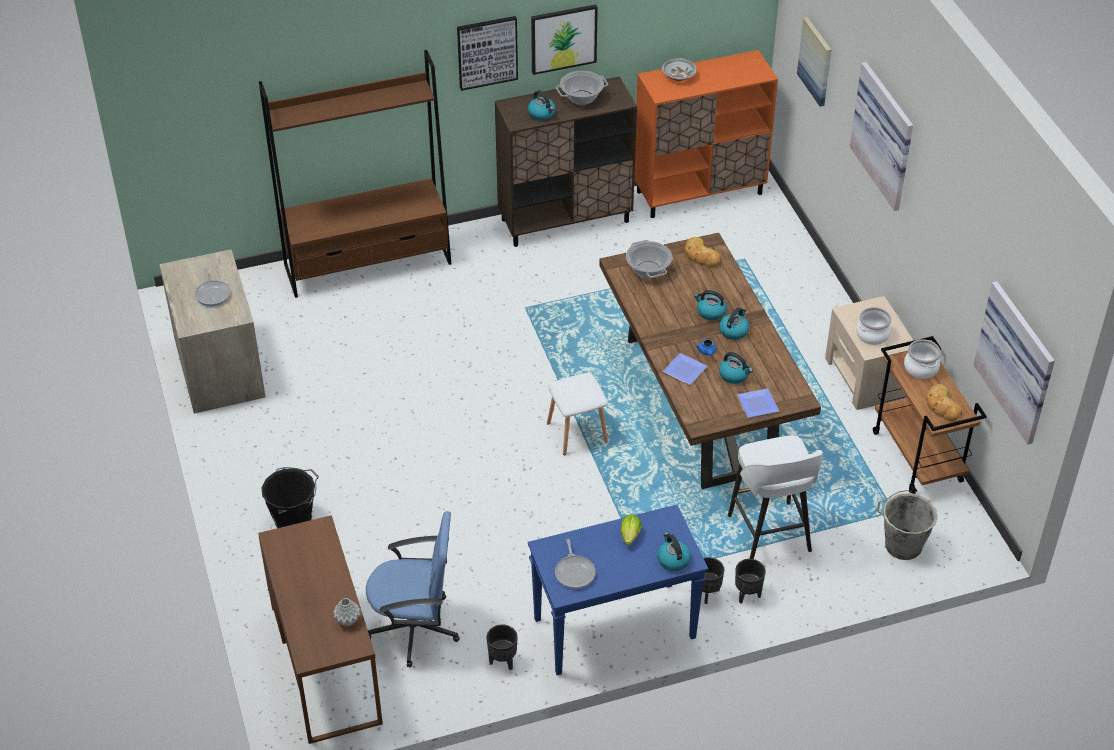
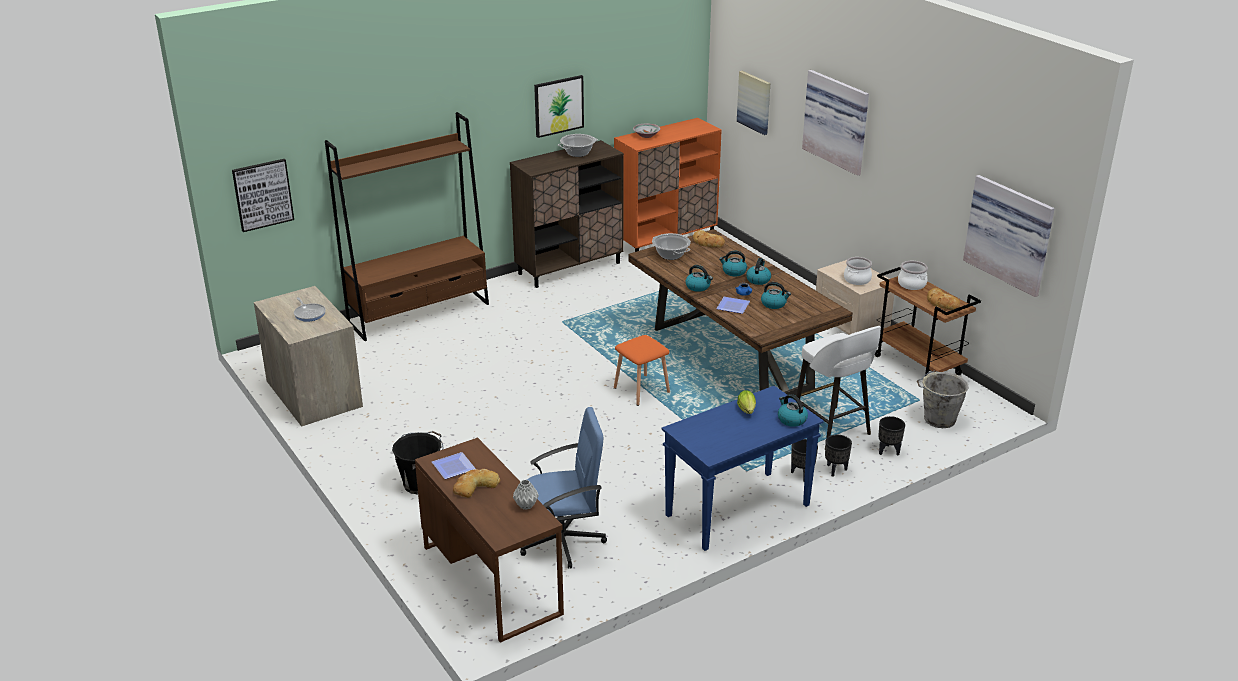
camera: 15 degrees left, 15 degrees down
picture [457,16,518,91] -> picture moved to [232,159,294,232]
black planter [487,625,518,670] -> black planter moved to [878,416,905,456]
kettle [528,90,556,120] -> kettle moved to [685,265,713,292]
white stool [547,373,608,455] -> orange stool [614,335,670,406]
frying pan [555,539,596,589] -> none
plate [737,388,779,418] -> plate moved to [432,452,476,479]
none -> bread [453,469,500,498]

